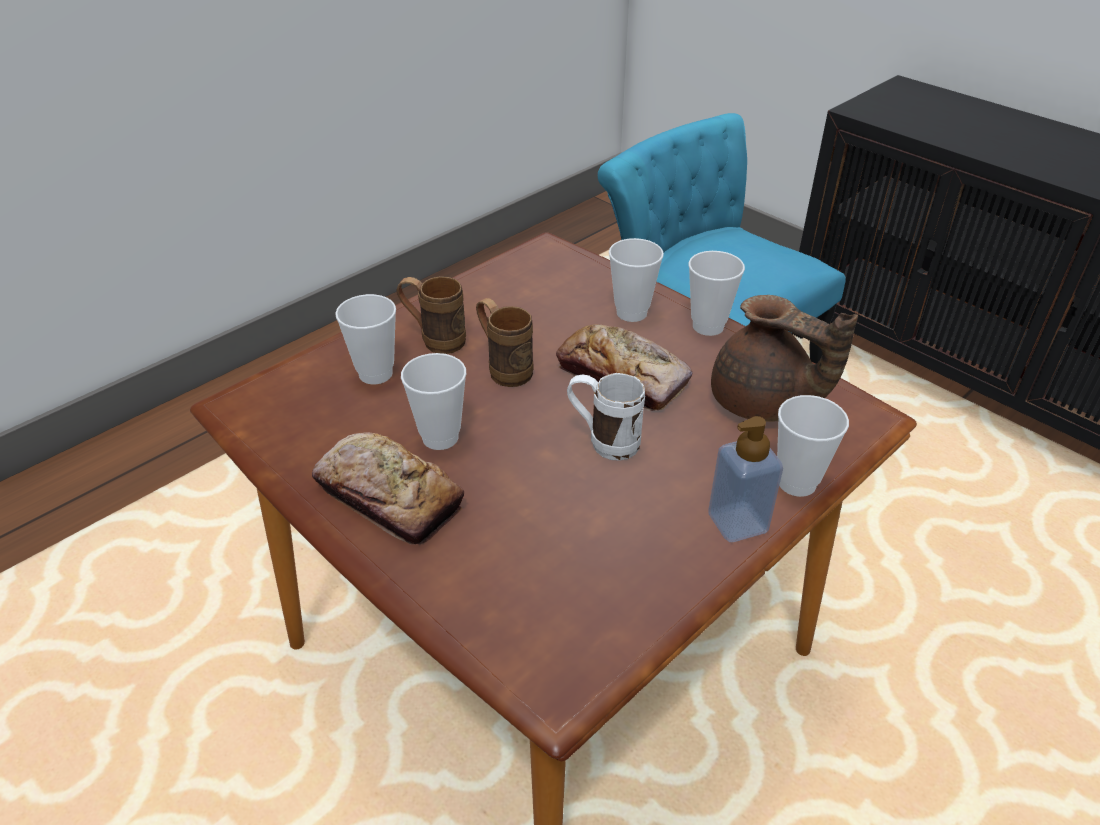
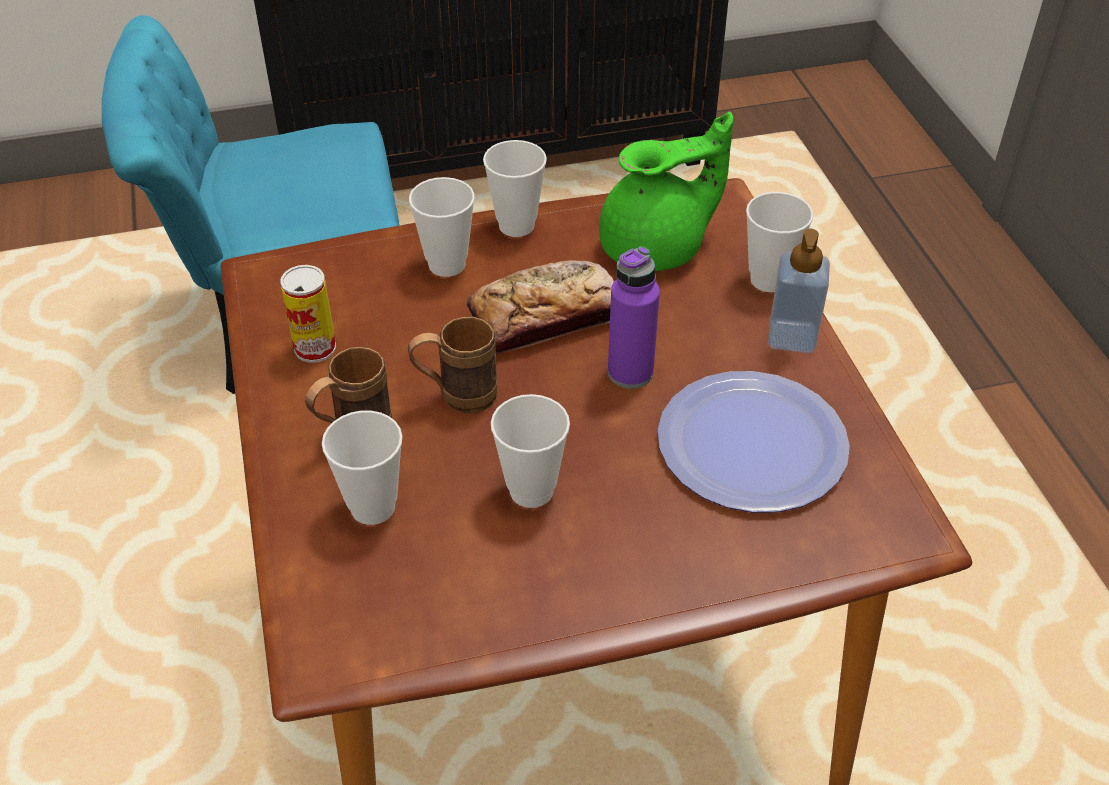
camera: 60 degrees left, 5 degrees up
bread [312,432,464,545] -> none
white mug [567,373,645,461] -> purple bottle [608,246,660,389]
brown teapot [711,295,858,422] -> green teapot [599,112,733,271]
none -> can [280,265,336,363]
none -> plate [658,371,850,513]

